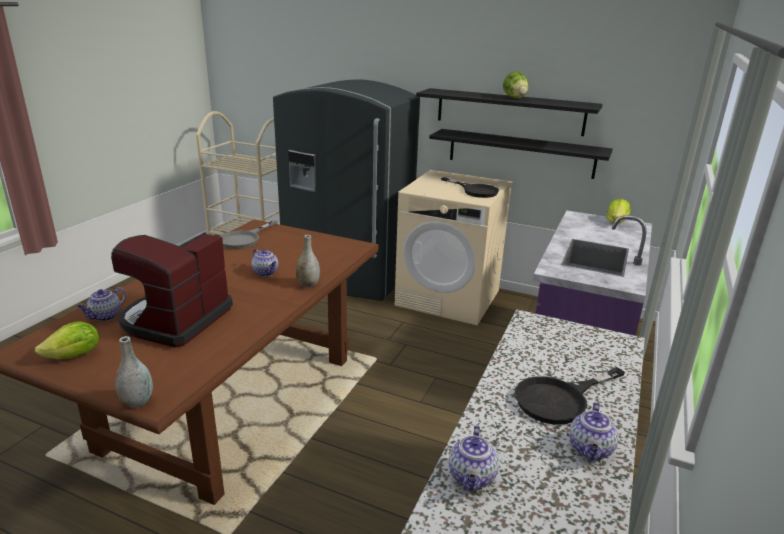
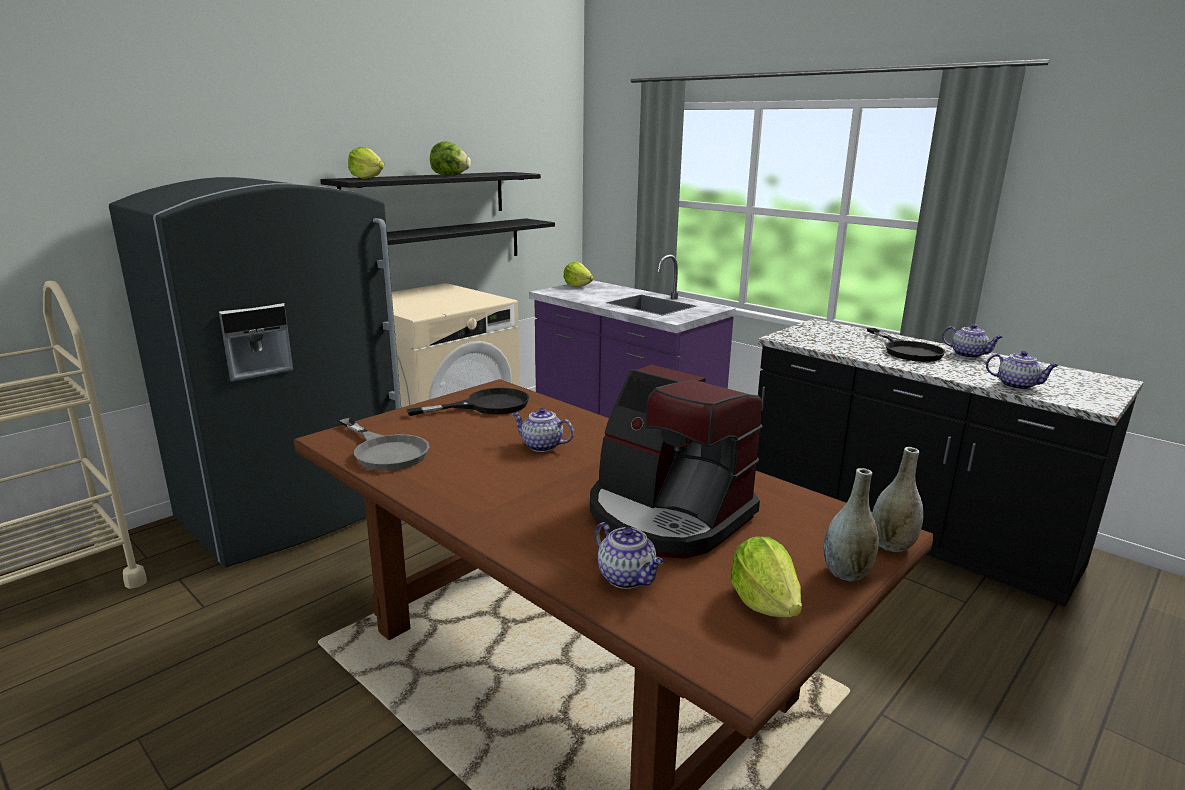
camera: 70 degrees left, 5 degrees down
teapot [252,249,278,277] -> teapot turned 135 degrees counterclockwise [512,408,574,452]
grey vase [296,235,320,288] -> grey vase moved to [824,468,879,581]
black frying pan [441,177,499,198] -> black frying pan moved to [407,388,530,416]
none -> lettuce [348,147,384,179]

